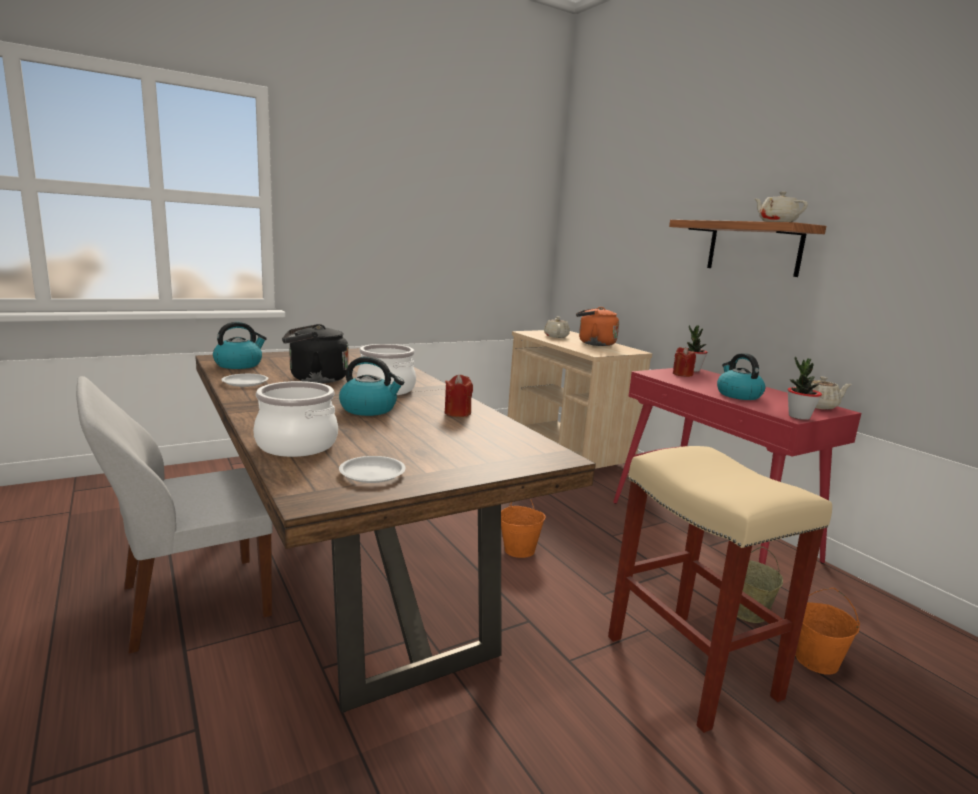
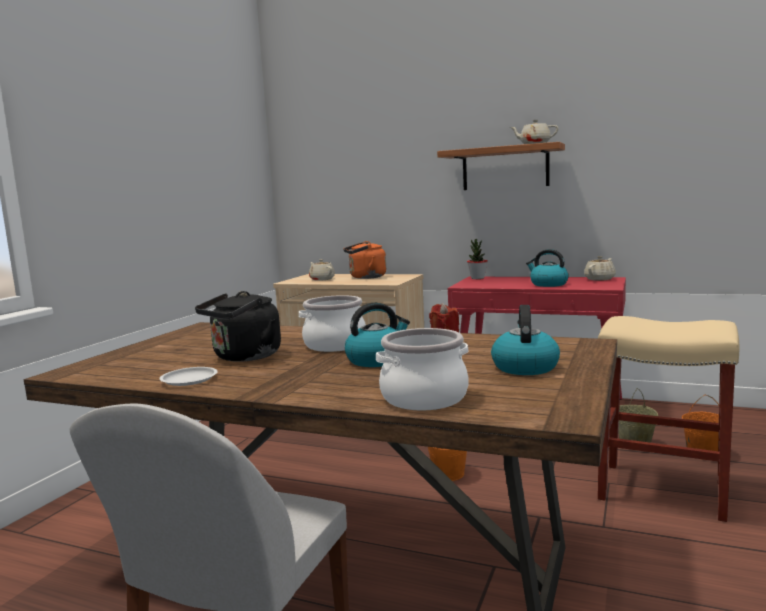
camera: 35 degrees left, 5 degrees down
kettle [213,322,267,369] -> kettle moved to [491,305,560,375]
white plate [339,456,405,483] -> none
red candle [673,347,696,377] -> none
potted plant [787,357,822,420] -> none

